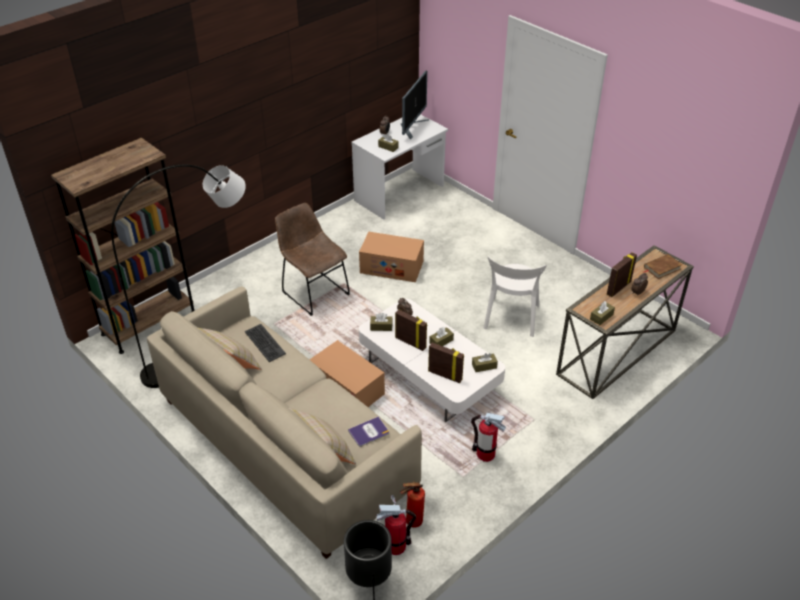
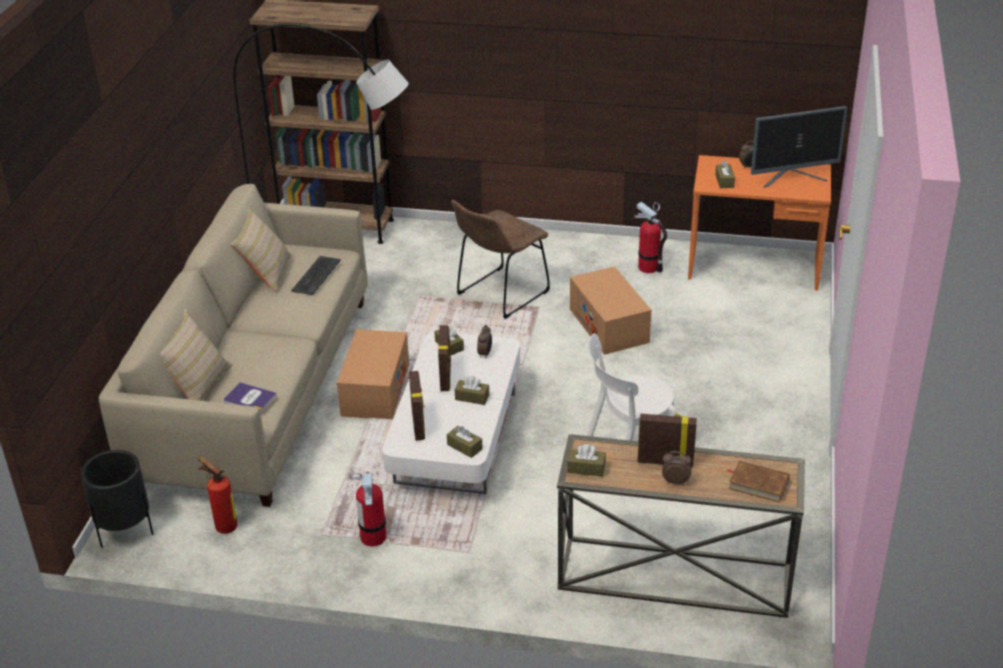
camera: 55 degrees right, 5 degrees down
brown chair [275,203,350,316] -> brown chair turned 150 degrees counterclockwise [451,200,550,319]
white desk [351,114,448,220] -> orange desk [688,155,831,290]
fire extinguisher [376,495,416,555] -> fire extinguisher moved to [634,202,667,273]

